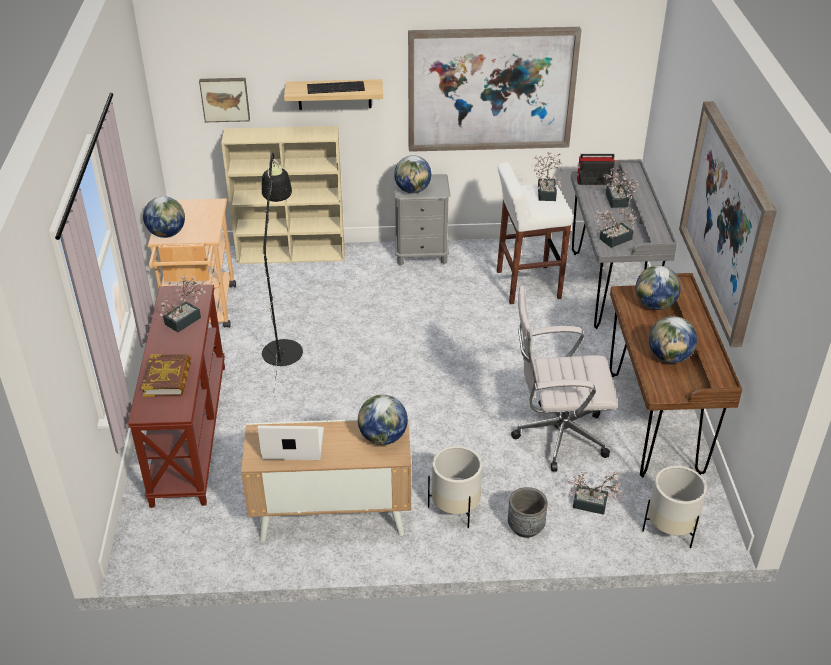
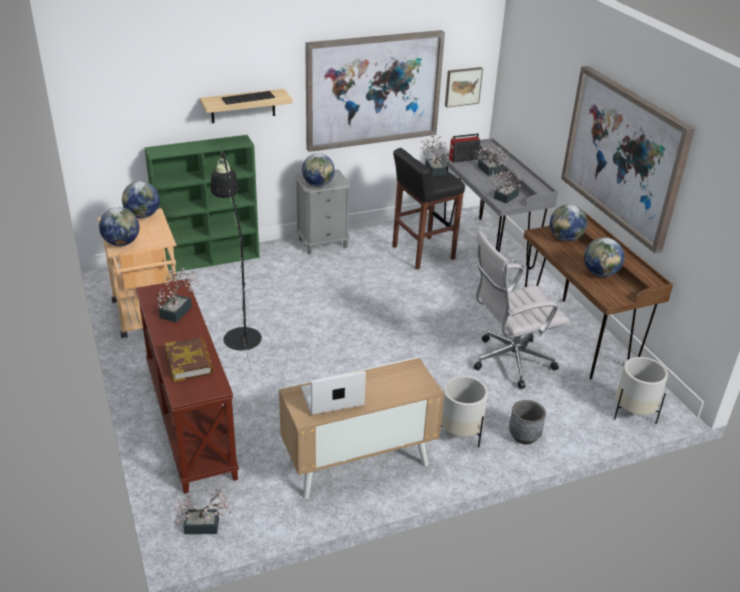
camera: 20 degrees left, 5 degrees down
picture [199,78,250,122] -> picture moved to [445,67,483,107]
beige bookcase [221,126,344,264] -> green bookcase [144,135,260,273]
globe [358,395,408,445] -> globe moved to [122,181,160,218]
white stool [497,162,573,304] -> black stool [392,148,465,269]
potted plant [567,470,623,515] -> potted plant moved to [174,486,231,534]

